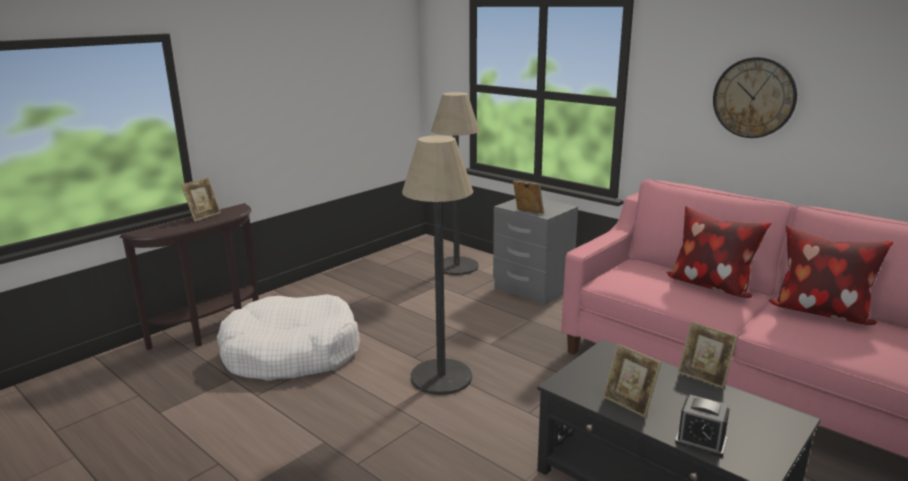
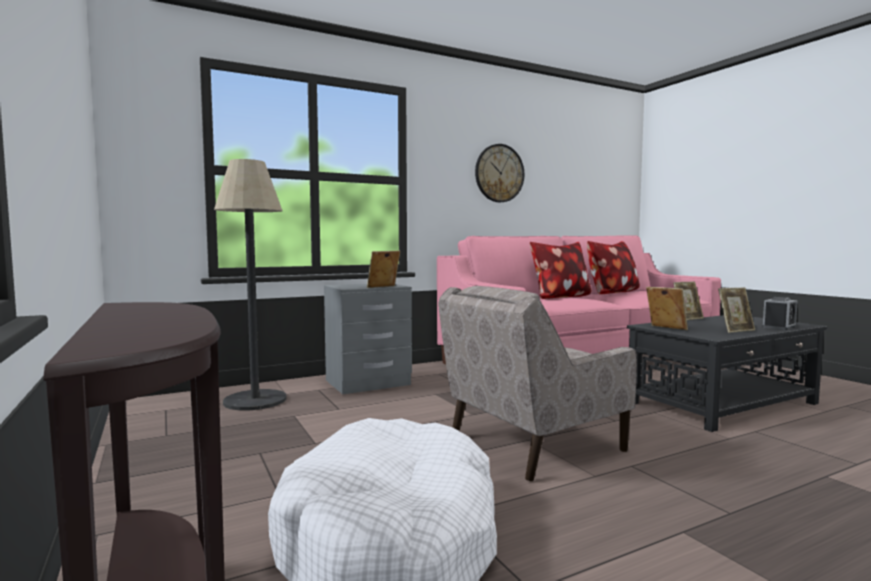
camera: 70 degrees left, 15 degrees down
picture frame [181,177,221,222] -> picture frame moved to [646,287,688,330]
floor lamp [402,135,474,395] -> beige armchair [438,286,637,481]

